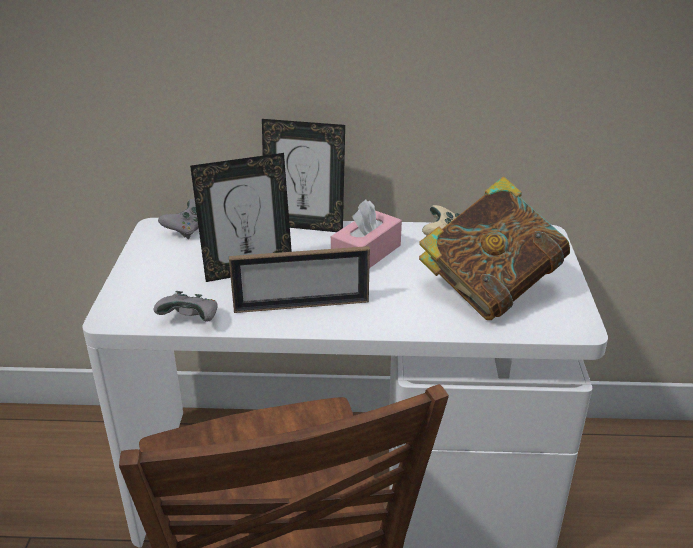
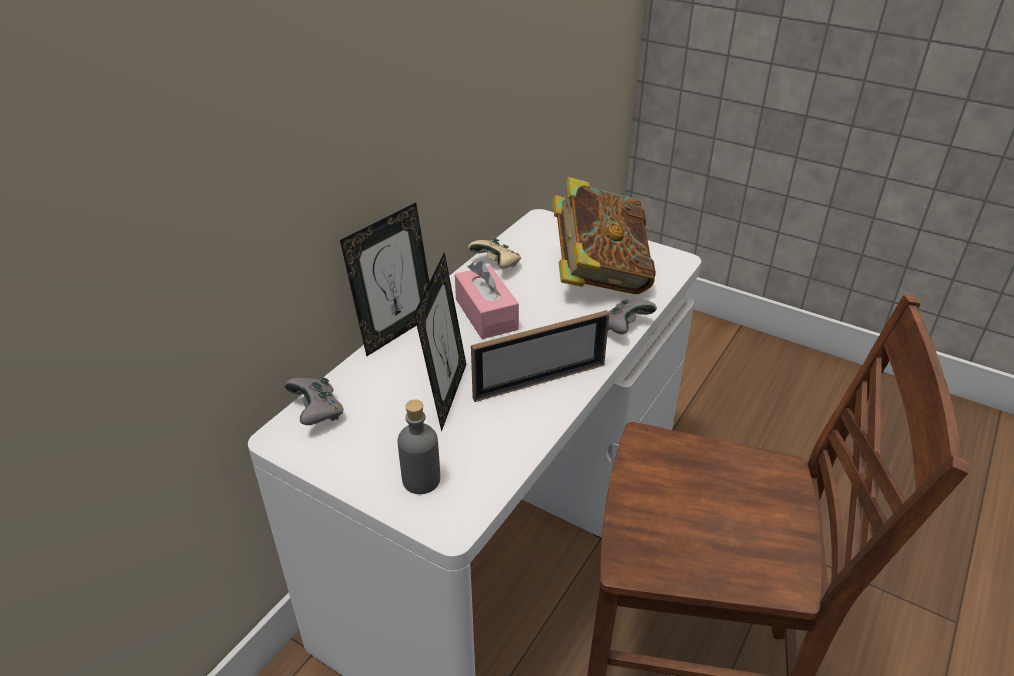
camera: 60 degrees left, 5 degrees up
grey game controller [154,291,218,322] -> grey game controller moved to [605,299,657,334]
picture frame [229,246,370,313] -> picture frame turned 45 degrees clockwise [471,310,609,402]
none -> grey bottle [398,400,440,494]

